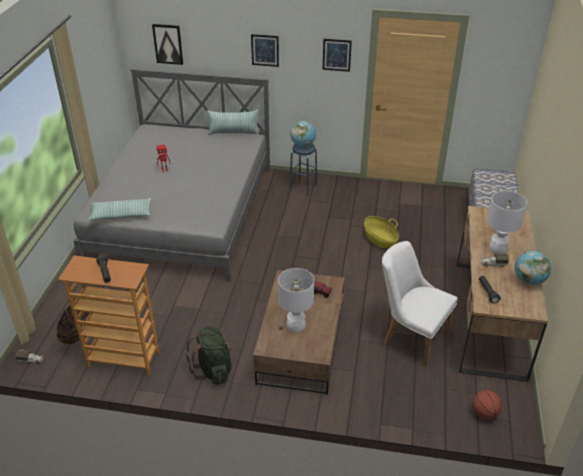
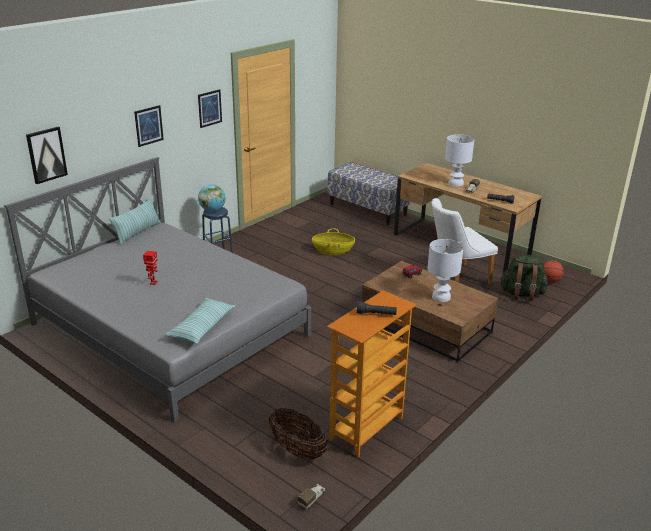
camera: 60 degrees left, 10 degrees down
green backpack [185,326,233,385] -> green backpack moved to [500,255,548,301]
globe [515,250,552,285] -> none

